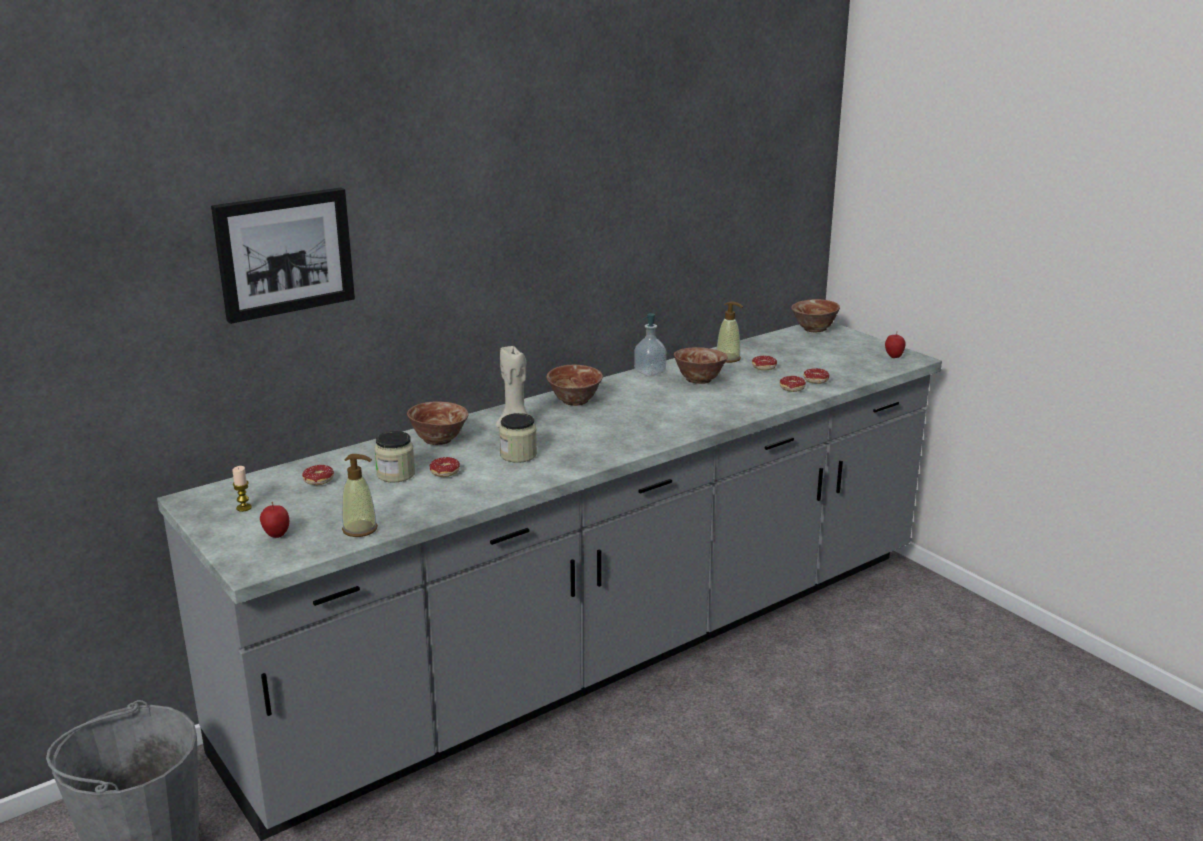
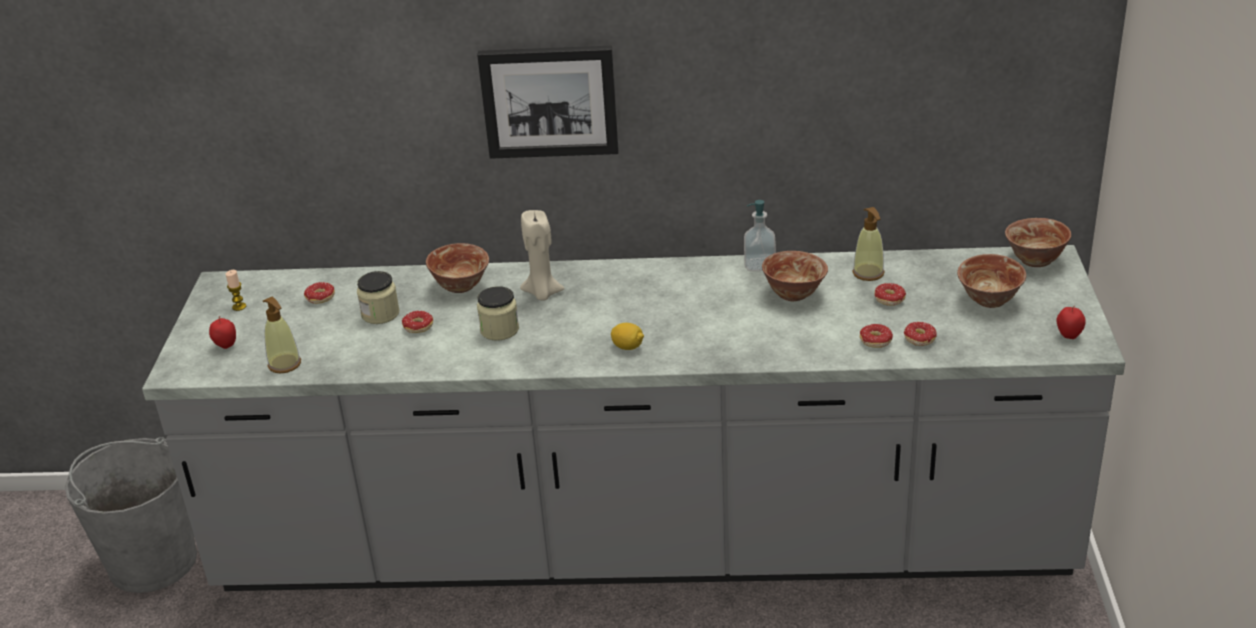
camera: 40 degrees right, 10 degrees up
picture [211,188,355,324] -> picture moved to [477,46,619,159]
bowl [547,365,603,406] -> bowl moved to [957,254,1026,308]
none -> lemon [611,323,644,350]

